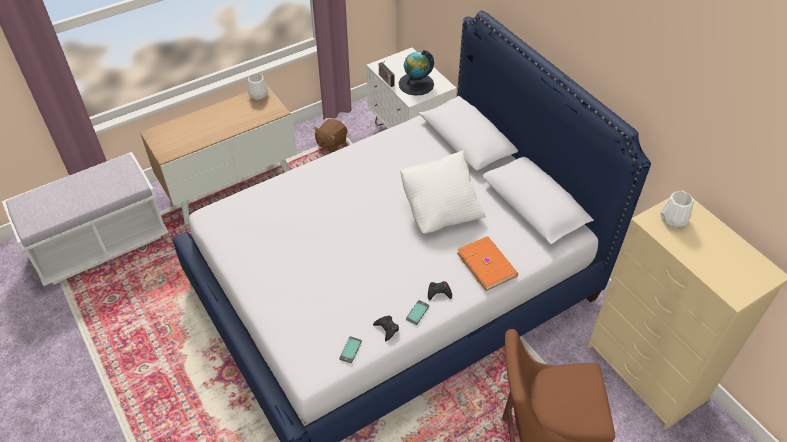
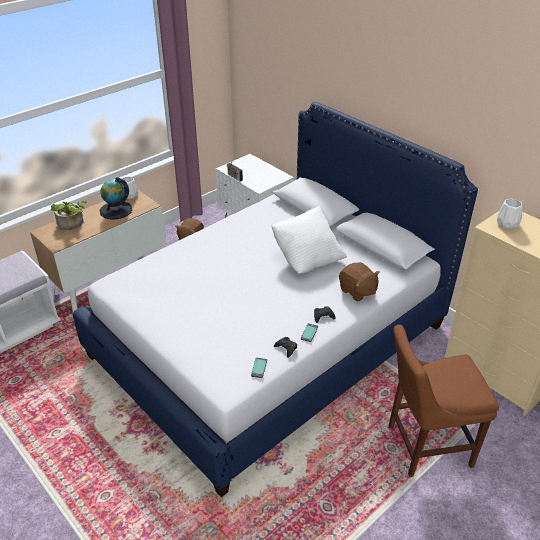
camera: 10 degrees left, 10 degrees down
globe [399,50,434,96] -> globe moved to [100,177,133,220]
orange book [457,236,518,291] -> brown plush toy [339,262,380,301]
none -> potted plant [51,201,87,230]

